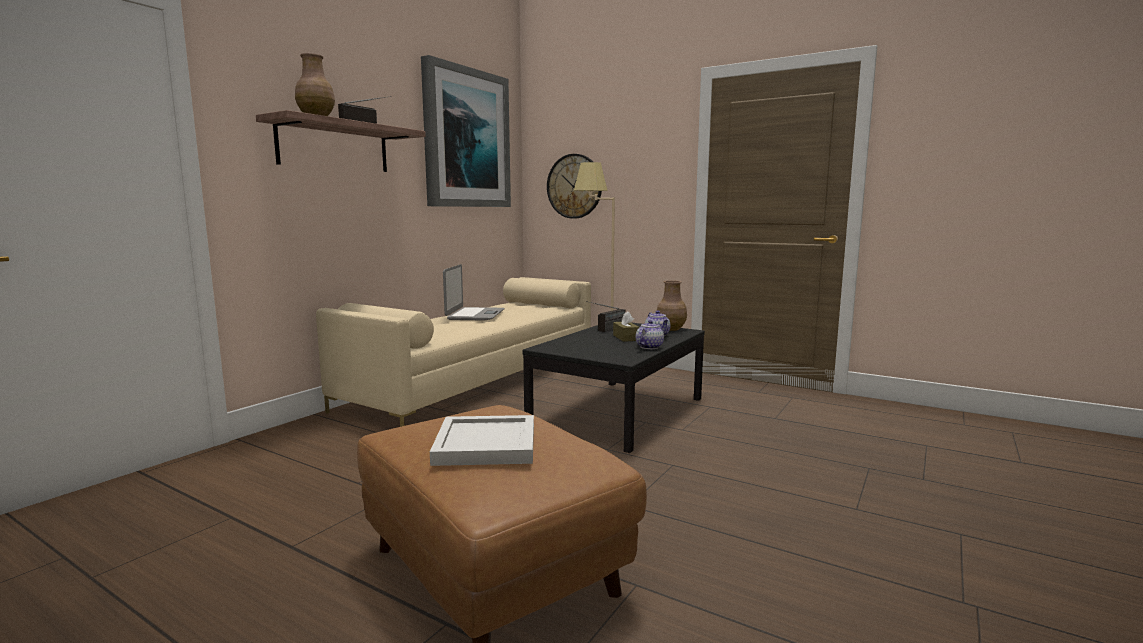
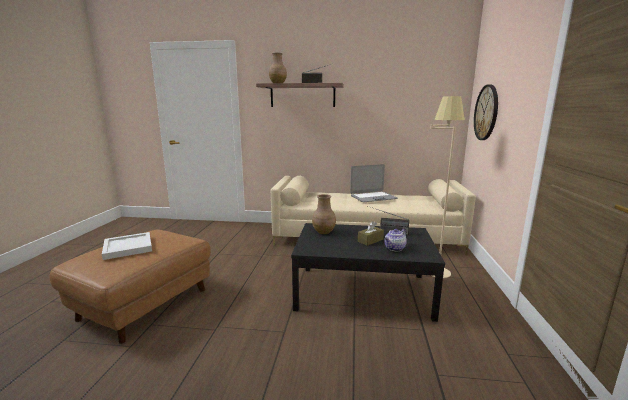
camera: 65 degrees right, 5 degrees up
picture [421,55,511,207] -> none
teapot [636,320,664,349] -> none
brown vase [656,281,687,331] -> brown vase moved to [312,194,336,234]

